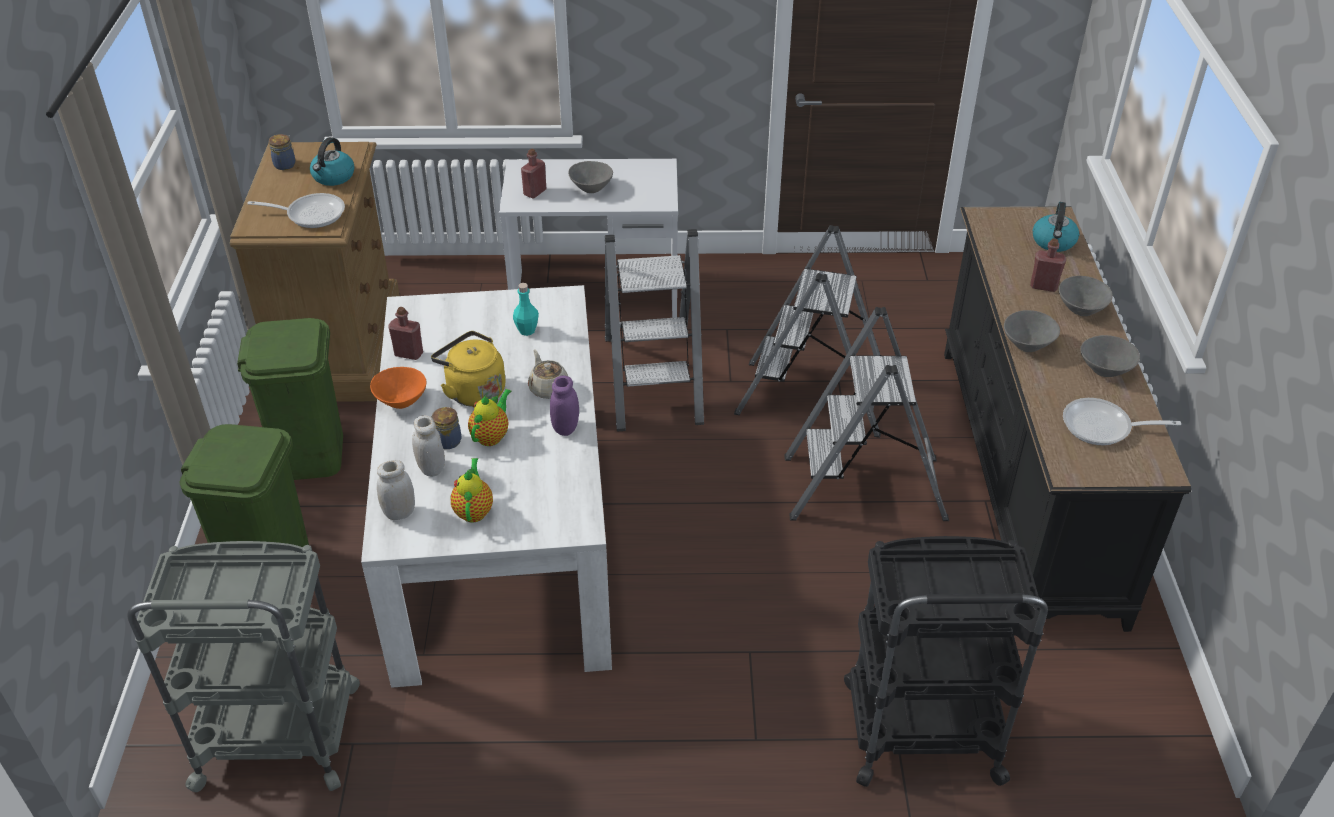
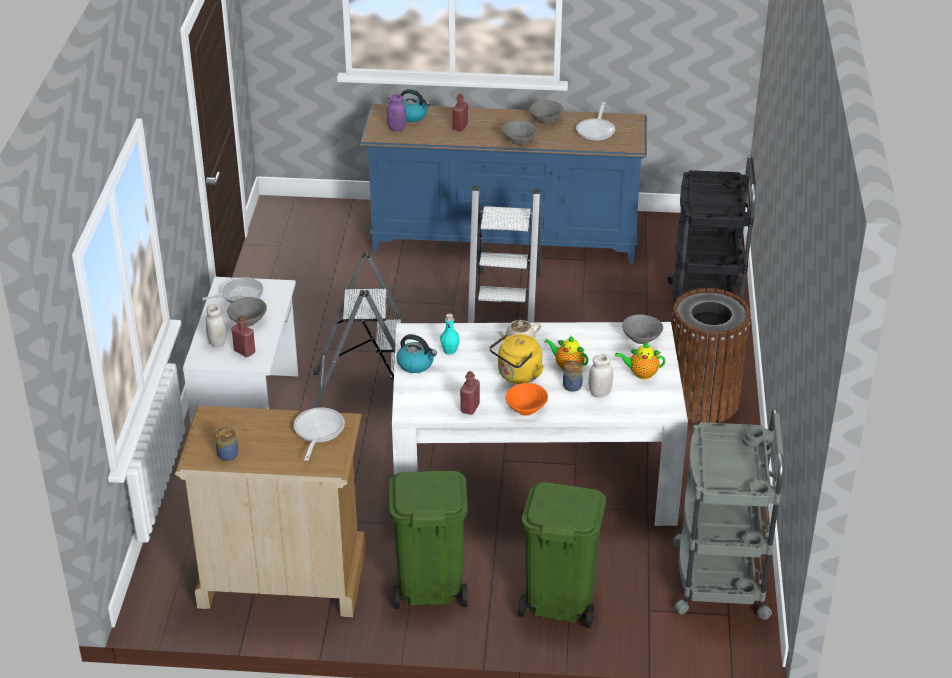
camera: 85 degrees left, 5 degrees down
kettle [310,137,355,186] -> kettle moved to [396,334,437,373]
white jar [377,460,415,520] -> white jar moved to [206,304,226,347]
purple jar [550,376,579,436] -> purple jar moved to [386,94,406,132]
grey step ladder [734,225,881,438] -> none
black cabinet [944,206,1191,632] -> blue cabinet [360,104,647,263]
grey bowl [1059,276,1113,316] -> grey bowl moved to [622,314,663,344]
none -> frying pan [202,277,264,303]
none -> brown trash can [672,288,751,423]

